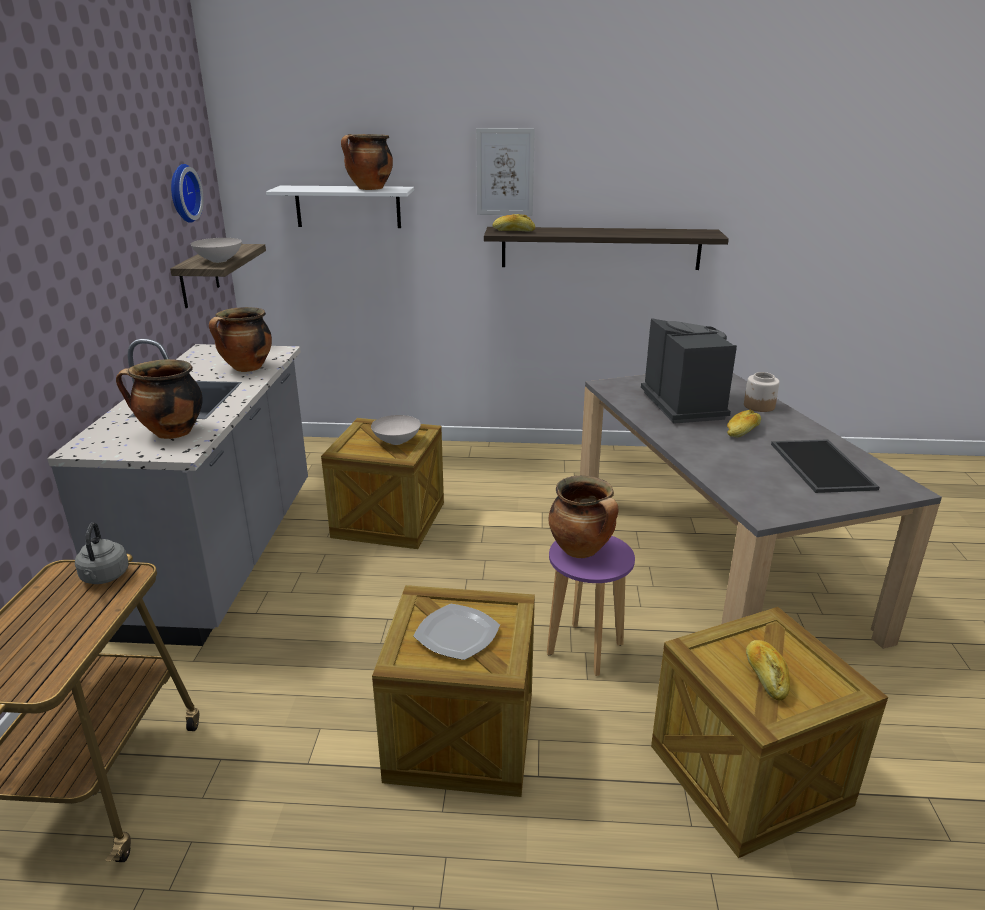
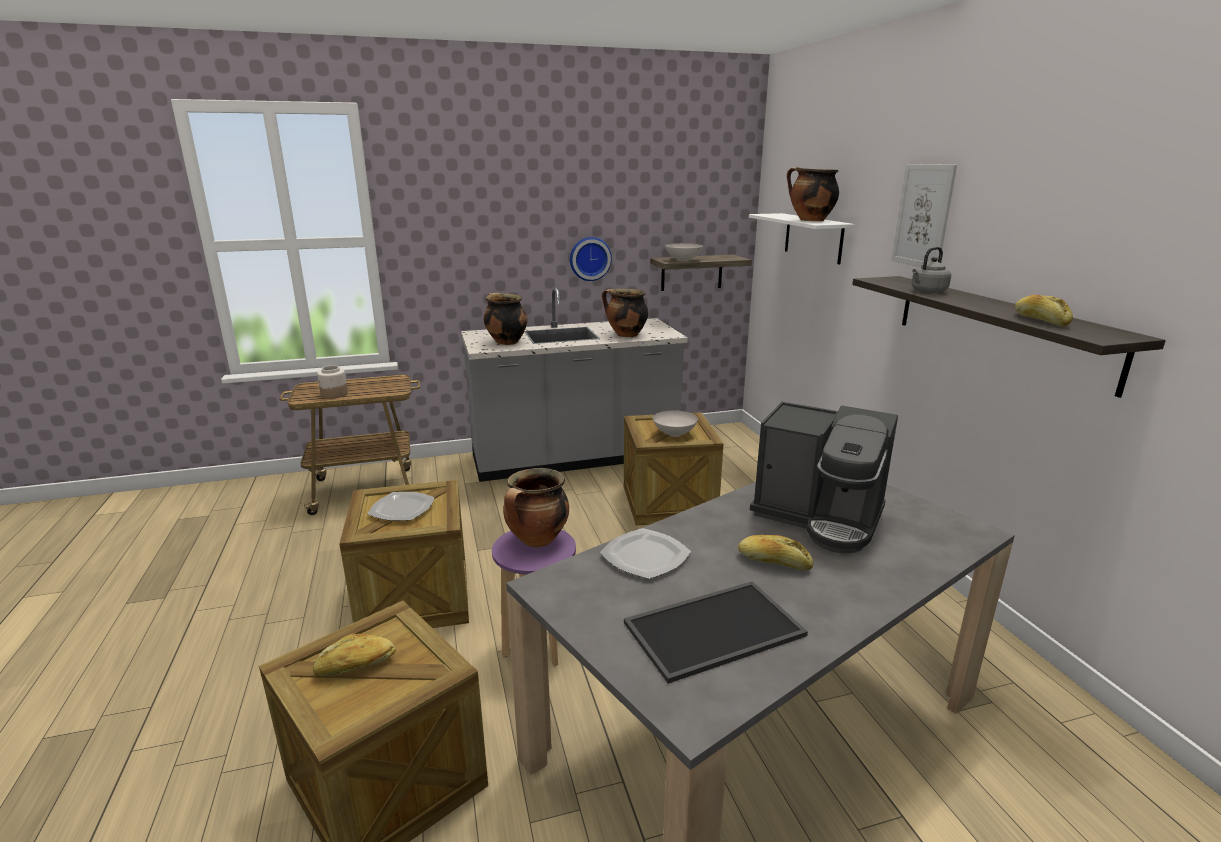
camera: 70 degrees right, 5 degrees down
grey kettle [75,522,129,584] -> grey kettle moved to [911,247,951,293]
wall clock [171,164,203,223] -> wall clock moved to [570,237,612,281]
bread [493,214,535,232] -> bread moved to [1015,295,1073,326]
coffee machine [641,318,737,424] -> coffee machine turned 60 degrees clockwise [750,402,898,553]
jar [744,372,780,412] -> jar moved to [317,366,348,399]
none -> plate [600,528,691,579]

